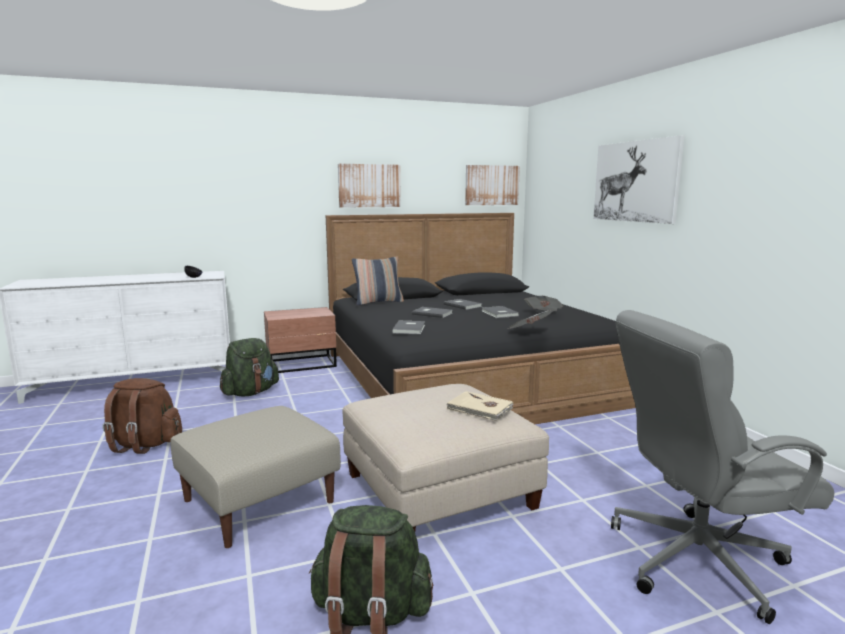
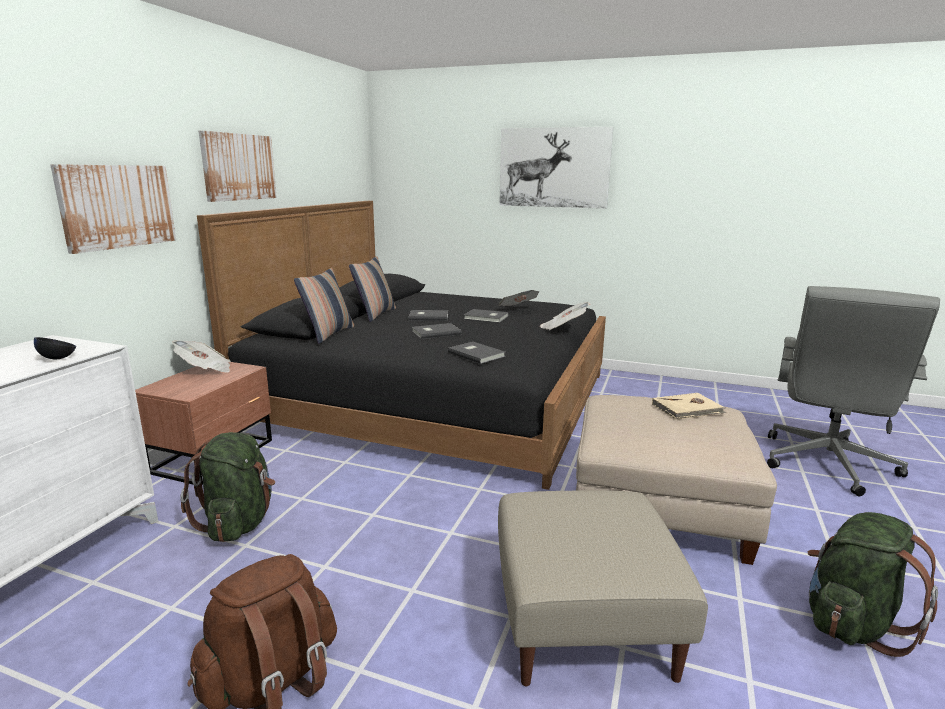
camera: 50 degrees left, 5 degrees up
picture [465,165,520,205] -> picture moved to [50,164,176,254]
none -> newspaper [172,340,231,373]
none -> pillow [349,256,396,322]

